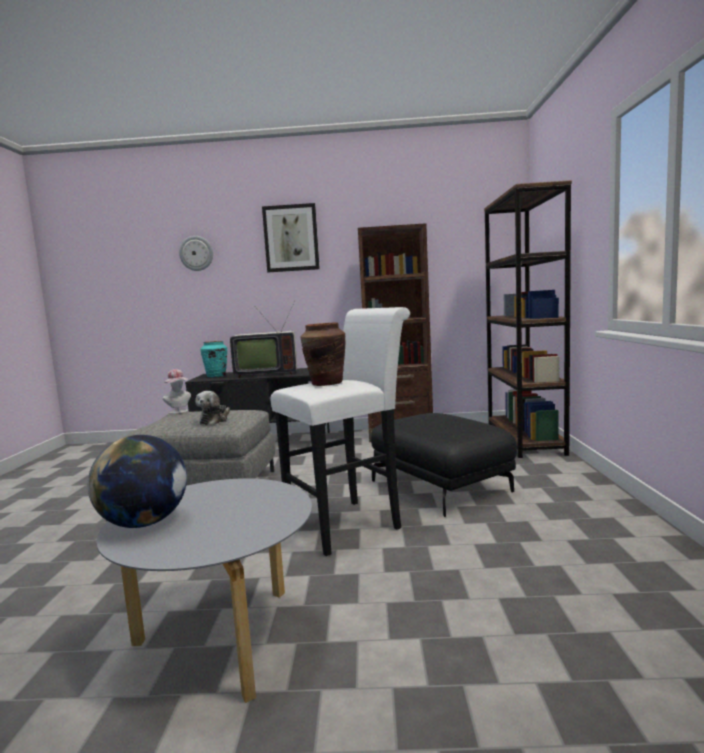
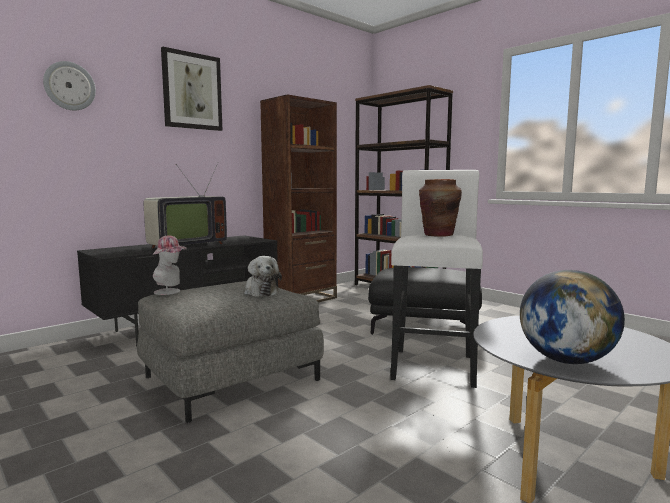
camera: 45 degrees left, 0 degrees up
turquoise vase [200,341,227,377] -> none

